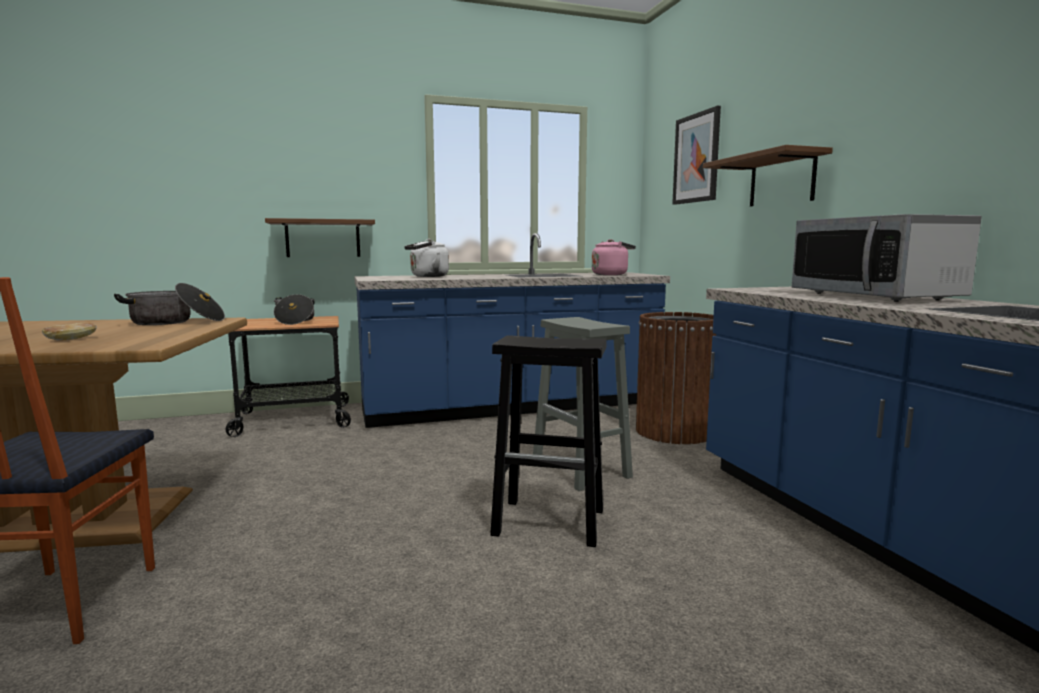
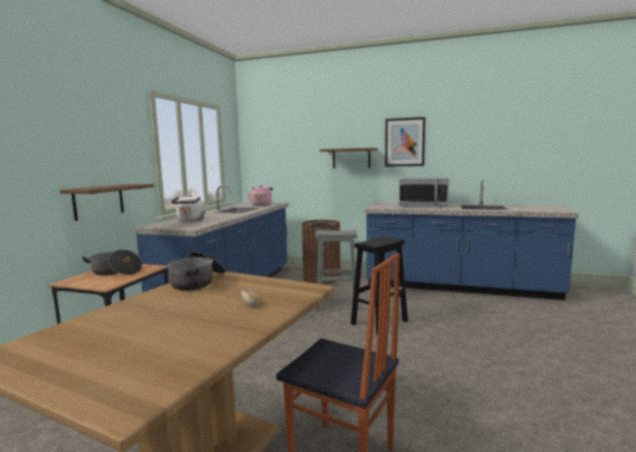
camera: 55 degrees left, 0 degrees up
picture [672,106,721,205] -> picture moved to [385,117,426,167]

